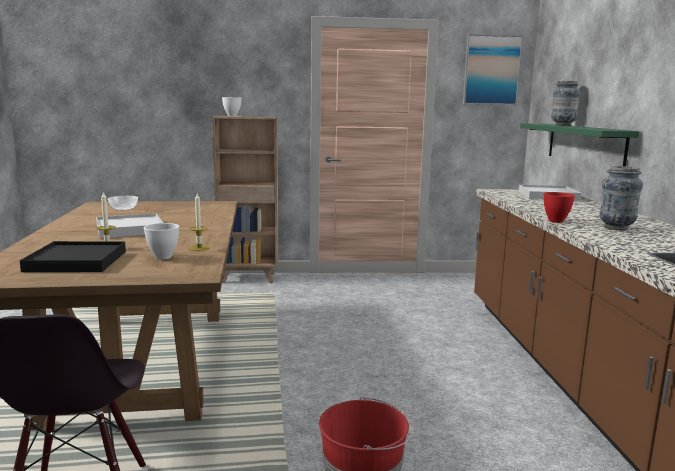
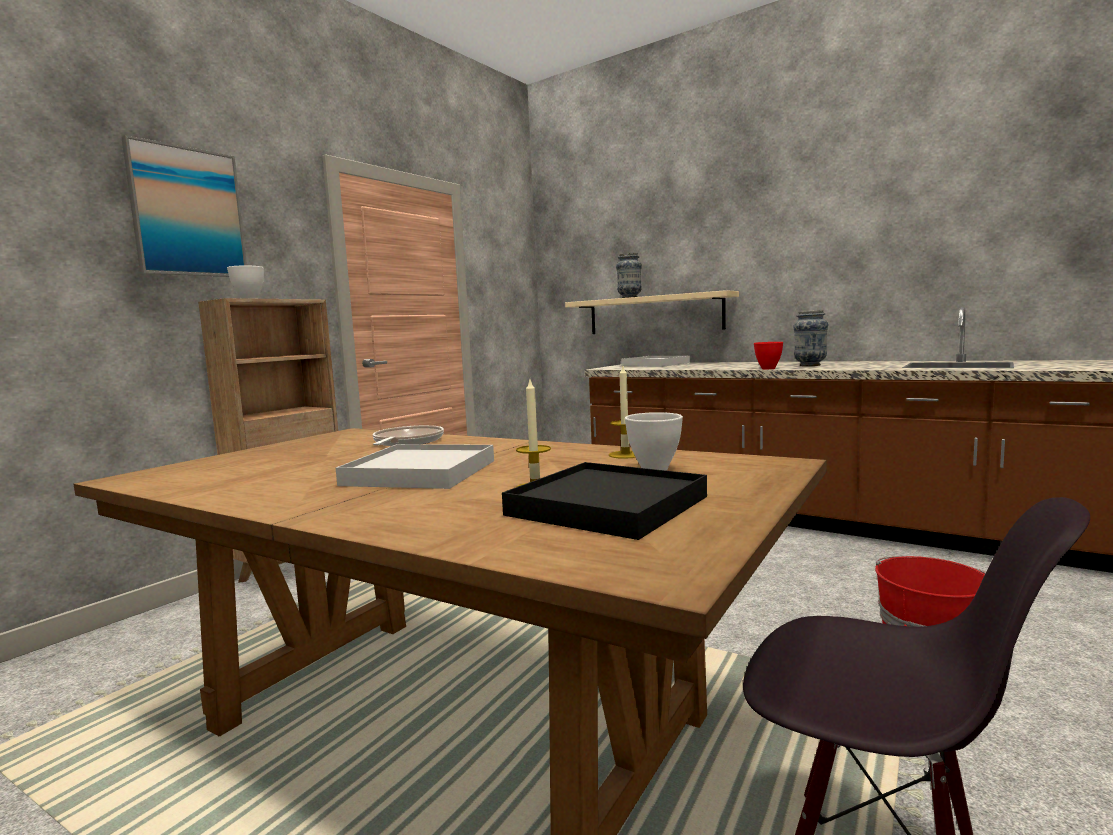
camera: 50 degrees left, 5 degrees down
bowl [108,196,138,210] -> none
picture [463,34,523,105] -> picture moved to [121,135,247,277]
green shelf [520,123,640,166] -> beige shelf [565,290,739,334]
none -> frying pan [373,425,444,446]

